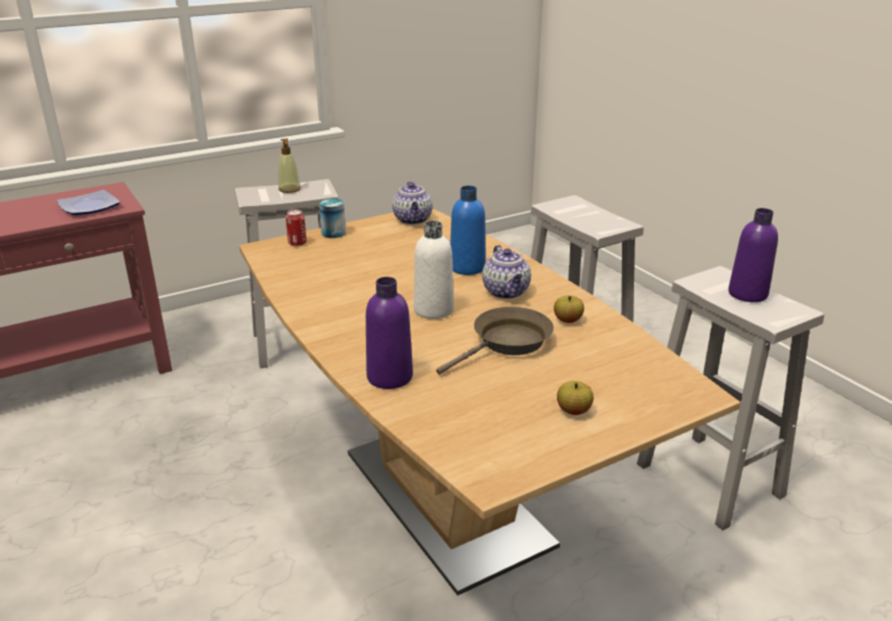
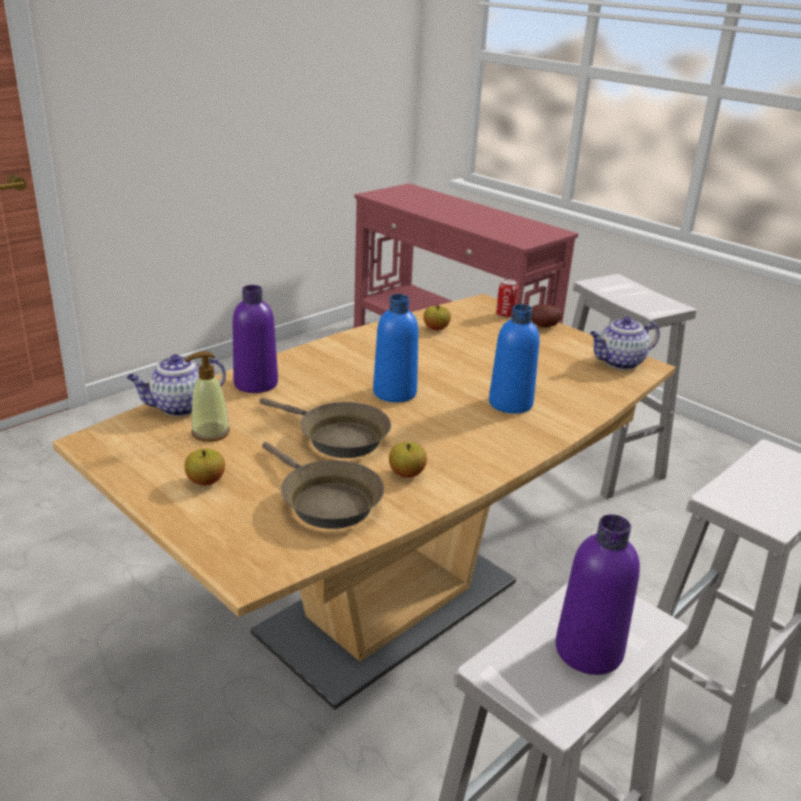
camera: 75 degrees right, 0 degrees up
plate [57,190,120,215] -> none
soap dispenser [278,138,301,193] -> soap dispenser moved to [184,351,230,442]
can [319,198,346,238] -> potato [531,304,563,328]
white bottle [414,221,454,319] -> blue bottle [373,294,419,402]
teapot [482,245,531,299] -> teapot moved to [126,354,226,416]
none -> brown frying pan [262,442,384,529]
none -> apple [423,306,451,330]

